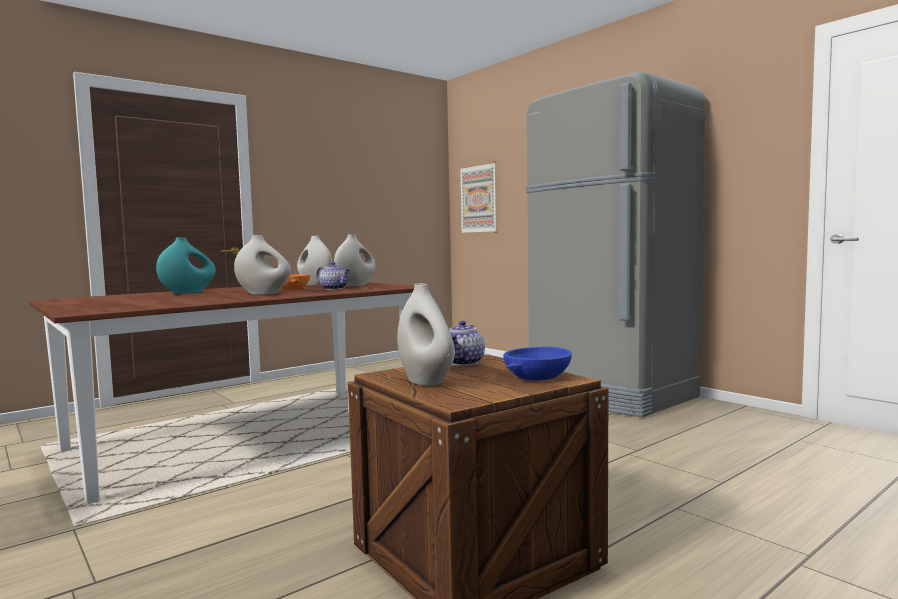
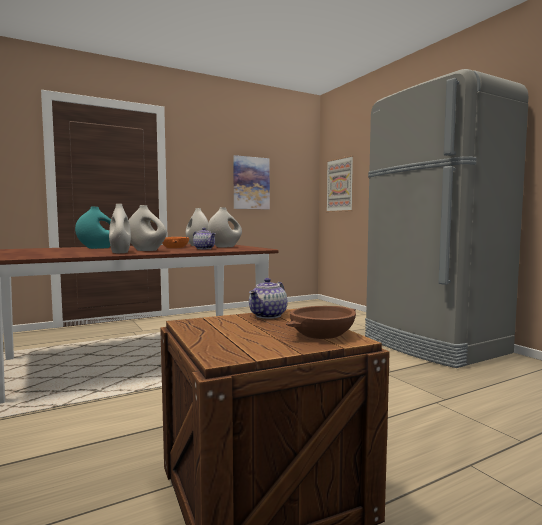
camera: 10 degrees right, 0 degrees up
white vase [397,283,455,386] -> white vase moved to [109,204,131,253]
blue bowl [503,347,572,380] -> brown bowl [286,306,356,339]
none -> picture [233,155,270,209]

